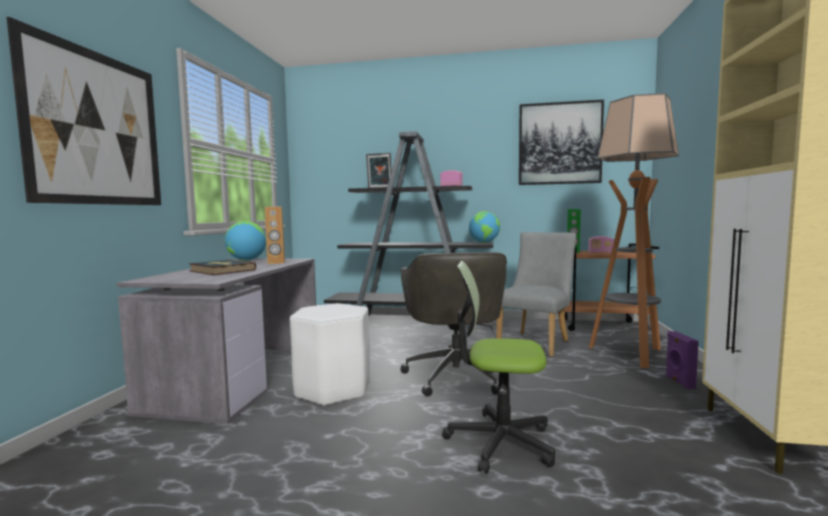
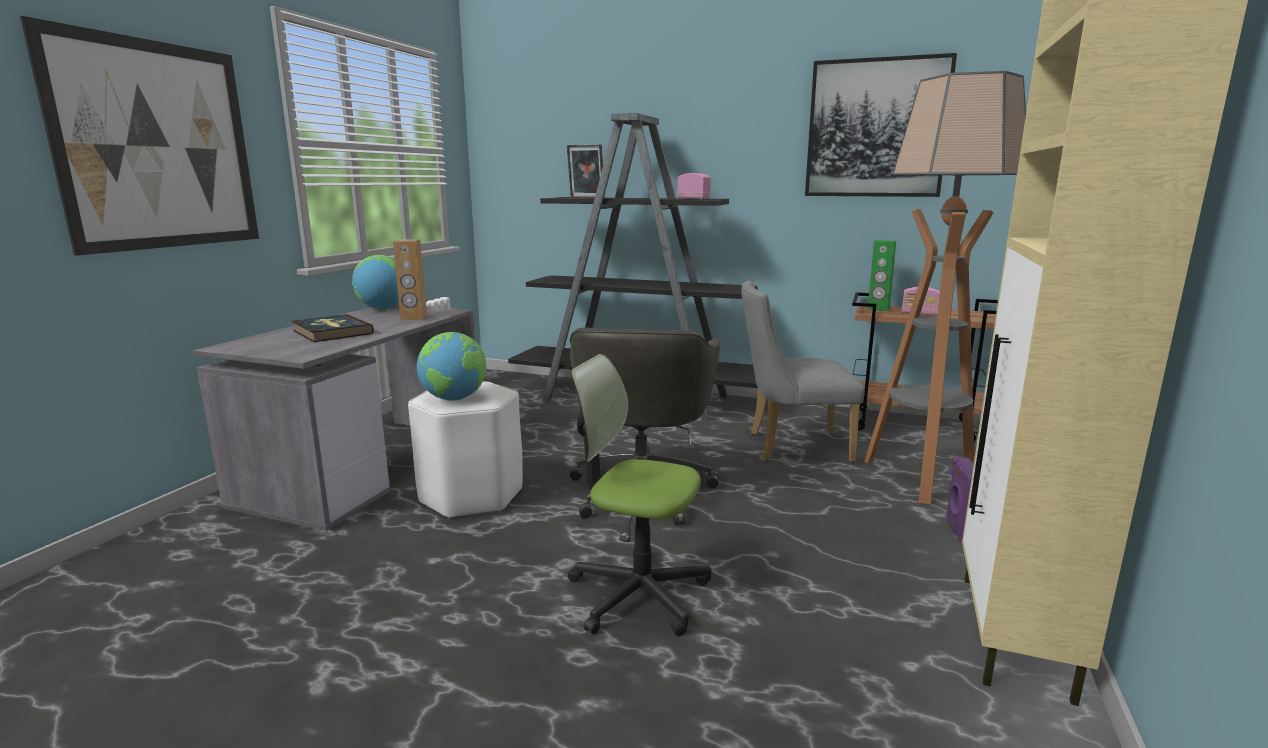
camera: 10 degrees right, 10 degrees up
globe [469,211,500,243] -> globe moved to [417,332,486,401]
grey chair [497,232,576,357] -> grey chair turned 135 degrees counterclockwise [741,280,865,463]

